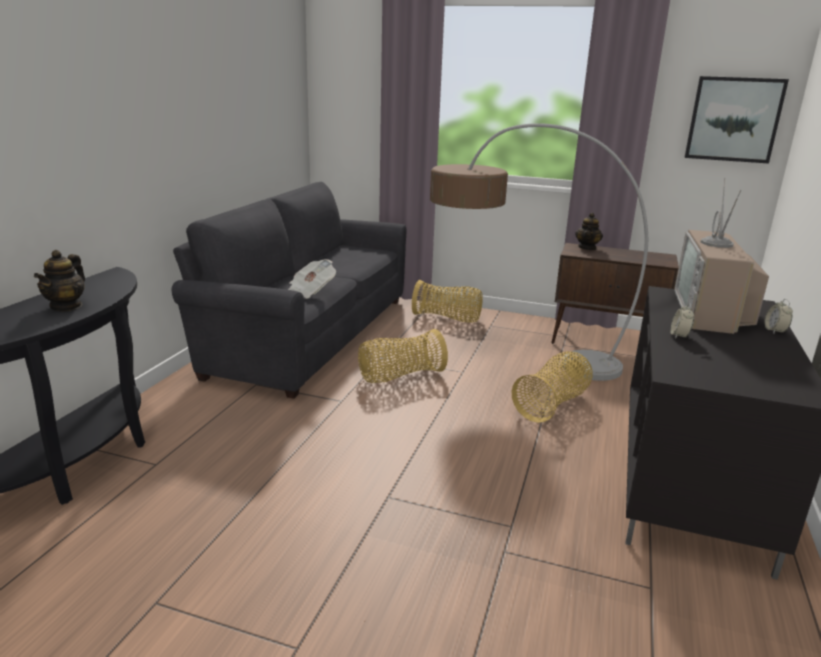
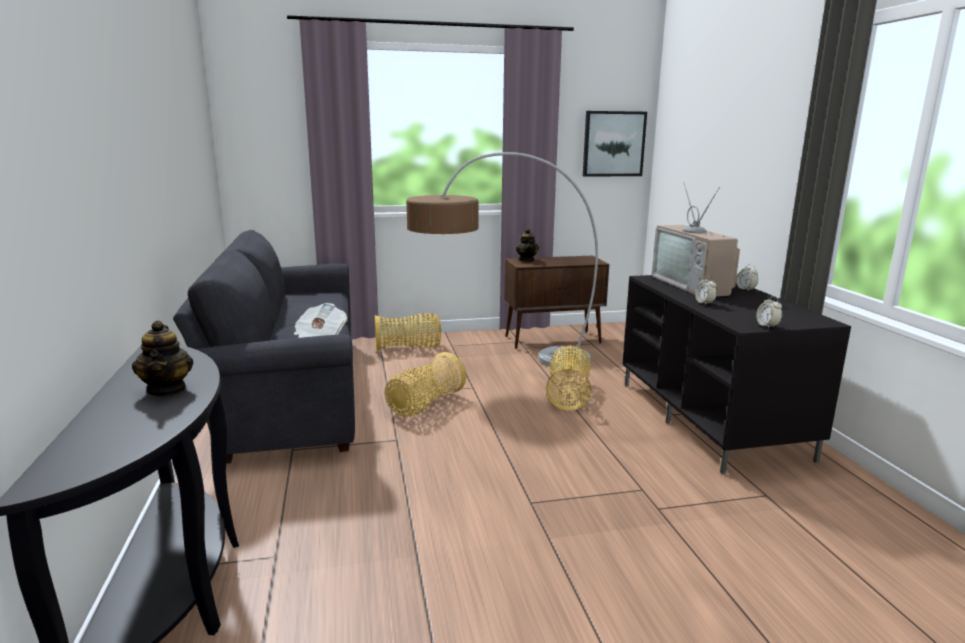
camera: 30 degrees left, 5 degrees down
none -> alarm clock [756,296,782,329]

